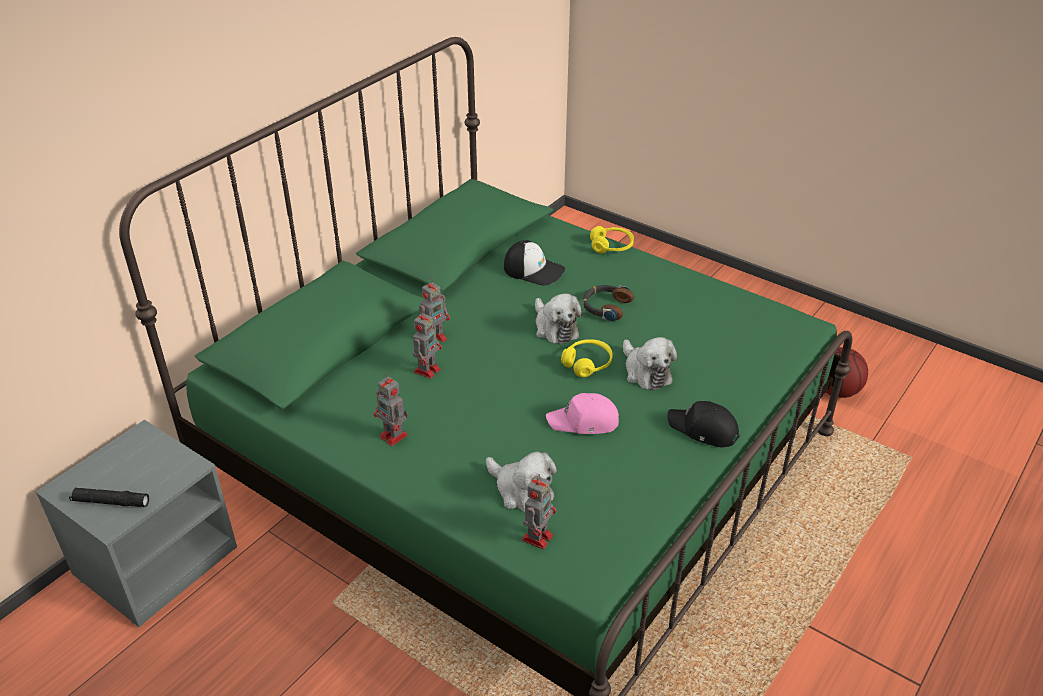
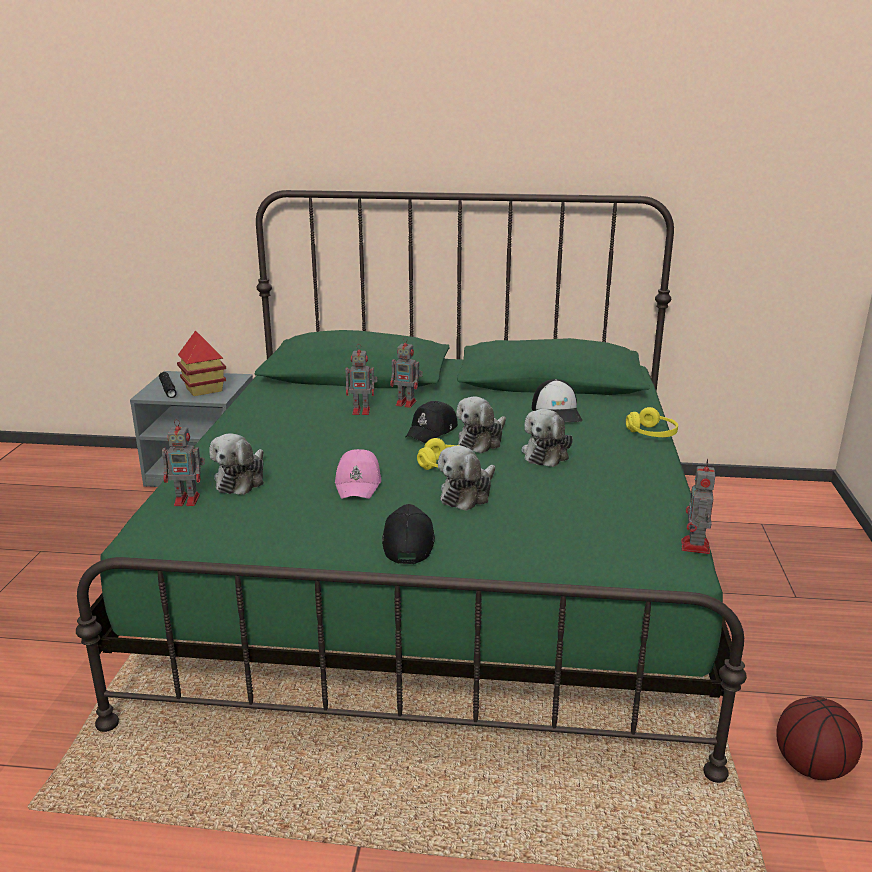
camera: 60 degrees right, 15 degrees down
toy robot [374,374,408,446] -> toy robot moved to [681,459,715,554]
pink cap [546,393,619,434] -> pink cap turned 150 degrees counterclockwise [335,449,381,499]
headphones [583,285,634,322] -> plush toy [521,409,573,467]
none -> toy house [177,331,226,396]
none -> black cap [405,401,458,443]

